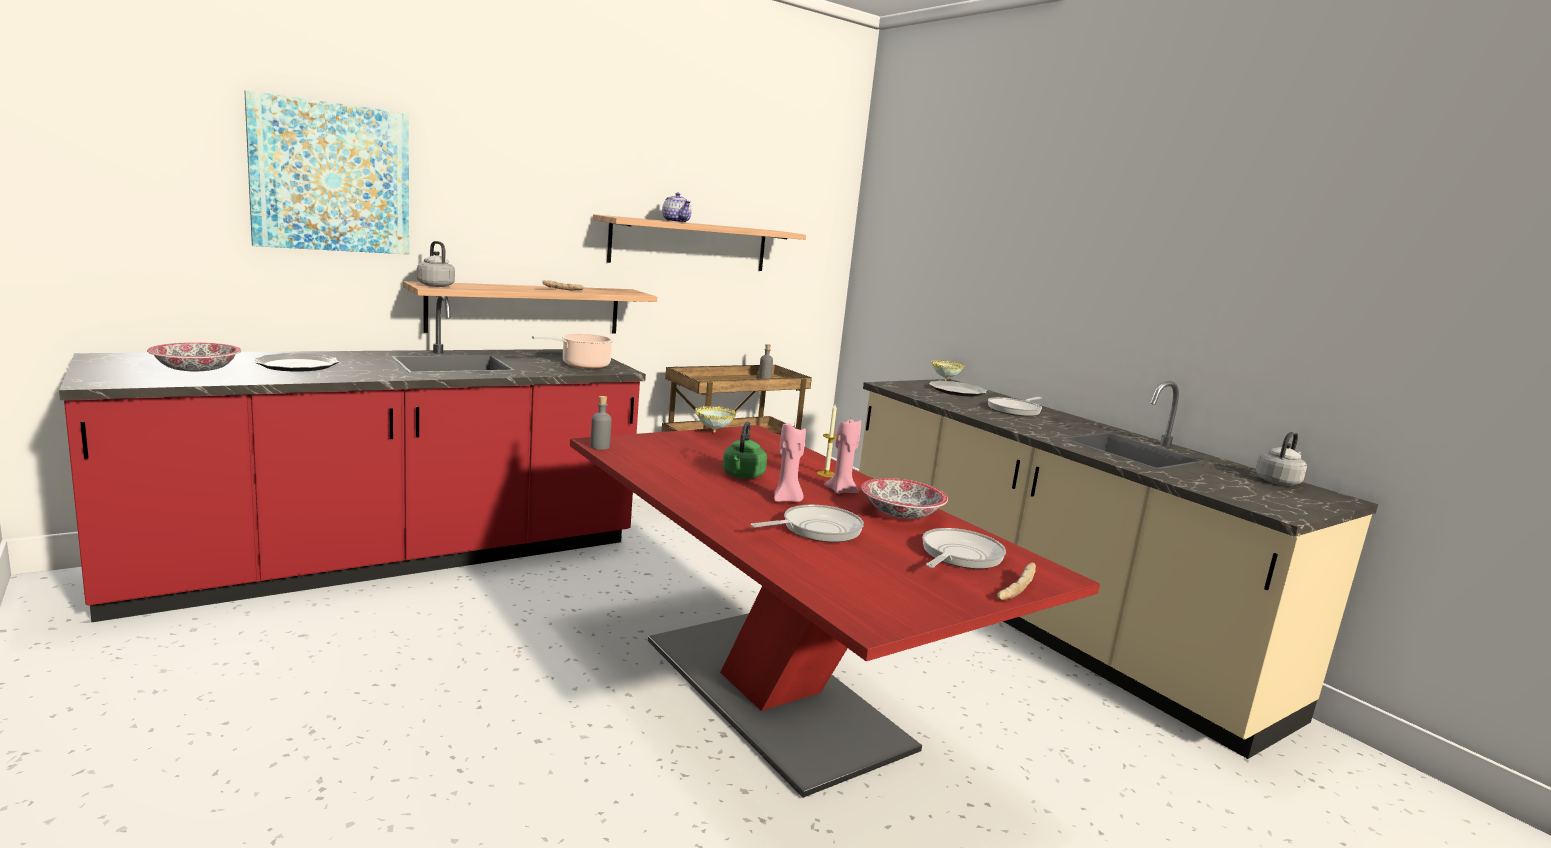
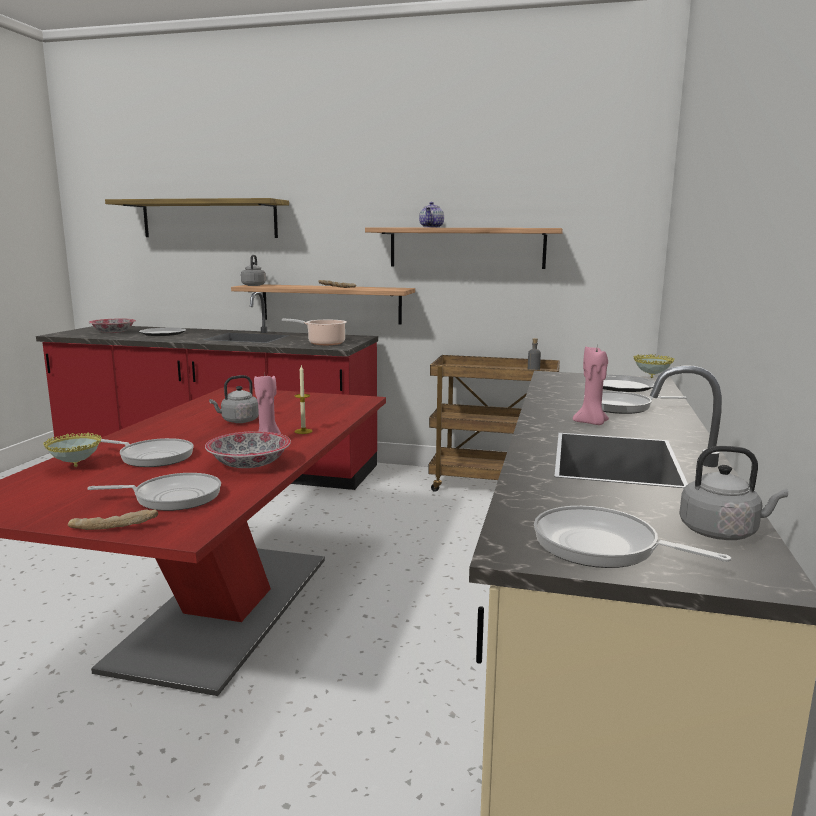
camera: 50 degrees right, 0 degrees up
picture [244,90,409,254] -> shelf [105,198,289,238]
grey bottle [590,396,612,450] -> none
bowl [695,406,737,433] -> bowl moved to [43,432,102,467]
green kettle [723,421,767,479] -> grey kettle [209,375,259,423]
pink candle [774,423,806,502] -> pink candle moved to [573,347,609,425]
none -> frying pan [534,506,731,568]

